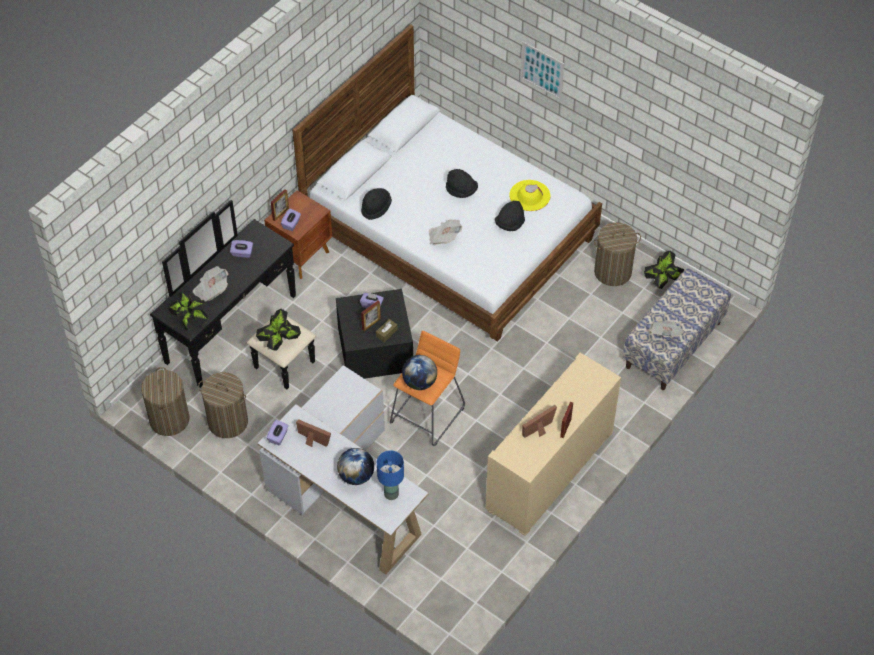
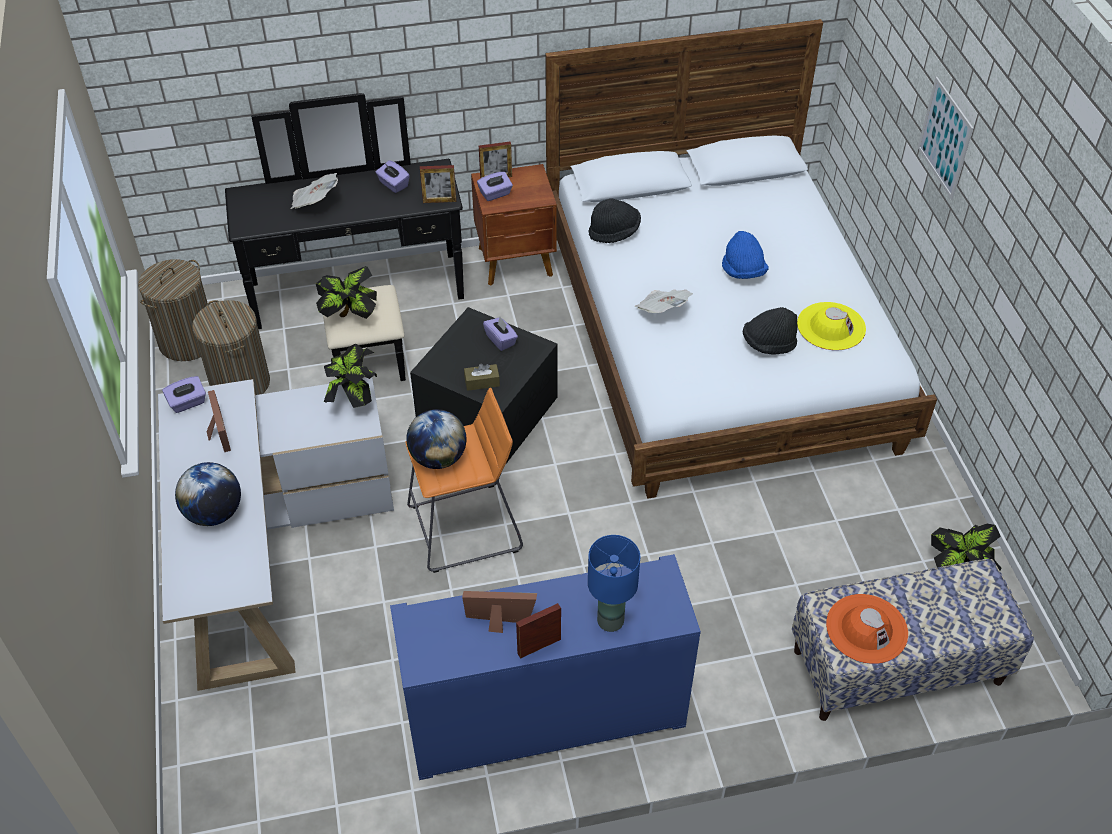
camera: 40 degrees right, 5 degrees down
potted plant [168,291,208,331] -> potted plant moved to [324,343,377,408]
picture frame [361,301,381,331] -> picture frame moved to [420,165,456,203]
blue table lamp [377,451,404,500] -> blue table lamp moved to [588,535,640,632]
black hat [446,169,478,198] -> blue hat [722,231,769,279]
beige cabinet [486,353,621,536] -> blue cabinet [390,554,701,780]
laundry basket [594,222,641,286] -> none
newspaper [649,320,684,337] -> orange hat [826,594,908,664]

